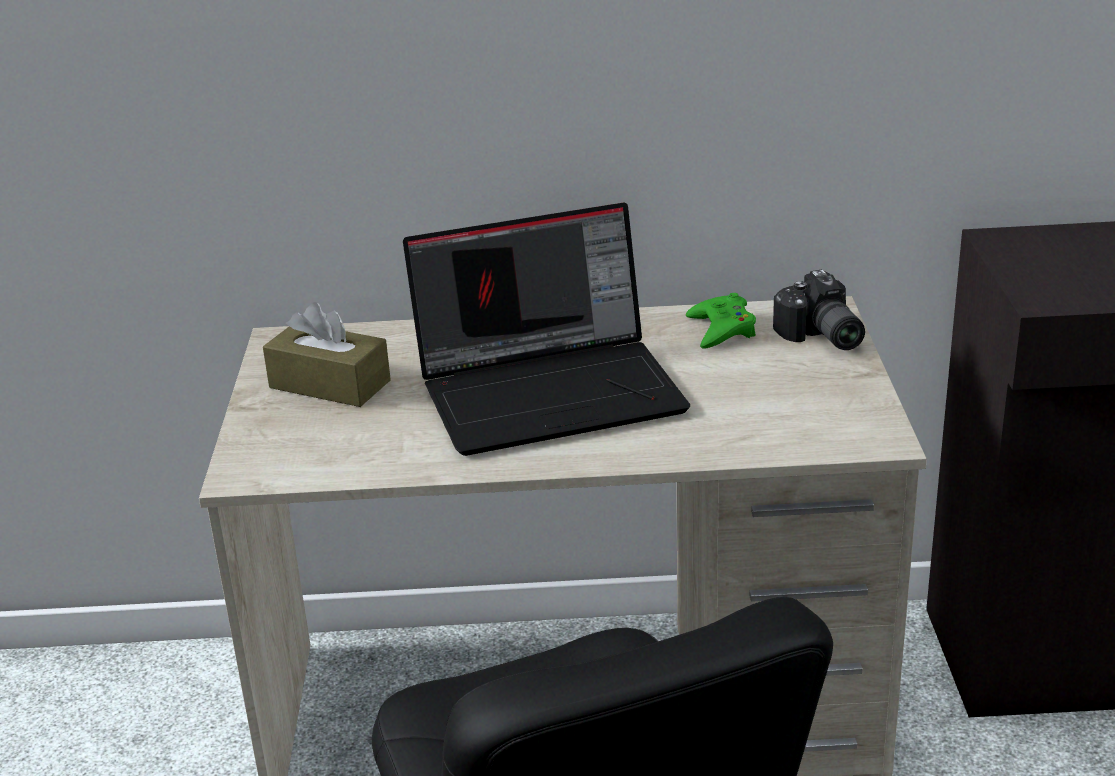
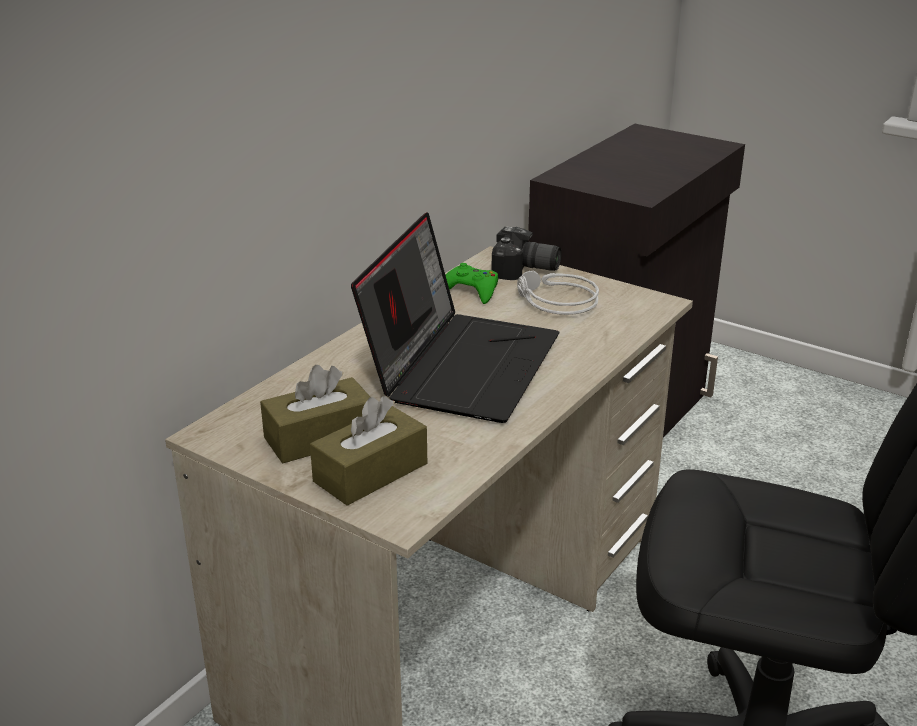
camera: 55 degrees left, 0 degrees up
none -> brown tissue box [310,396,427,506]
none -> grey headphones [517,270,599,315]

